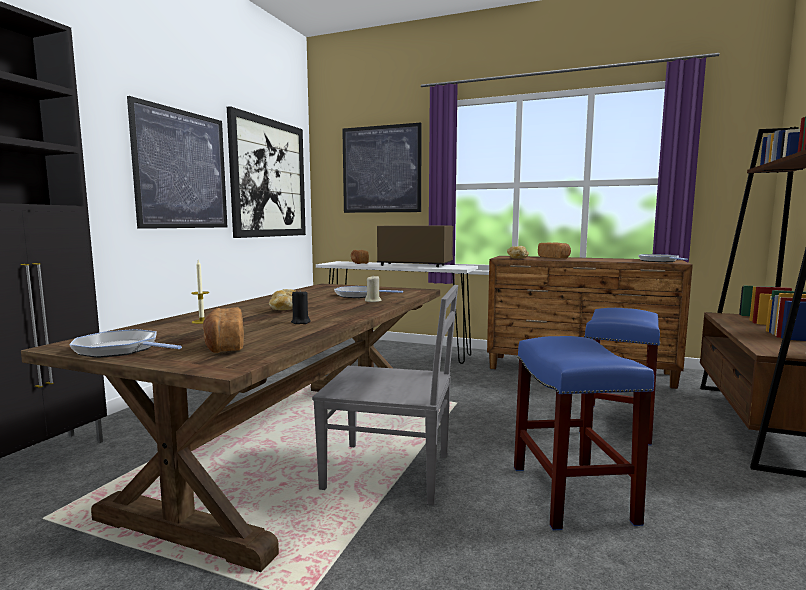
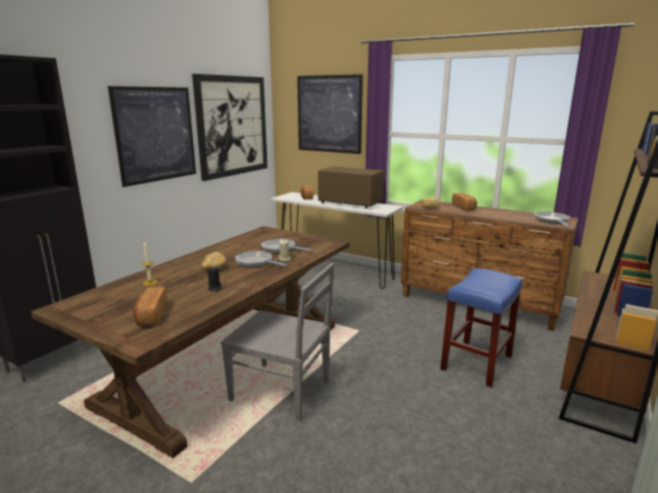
camera: 10 degrees right, 10 degrees up
frying pan [69,329,182,358] -> frying pan moved to [235,251,287,268]
blue stool [514,336,654,530] -> none

